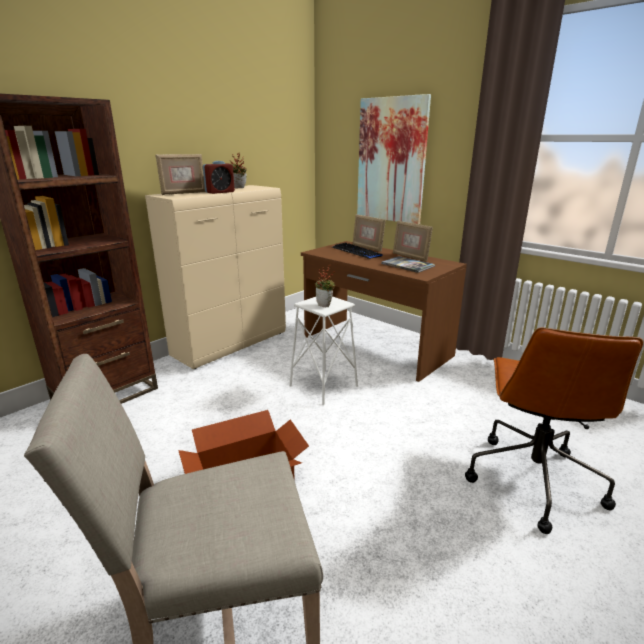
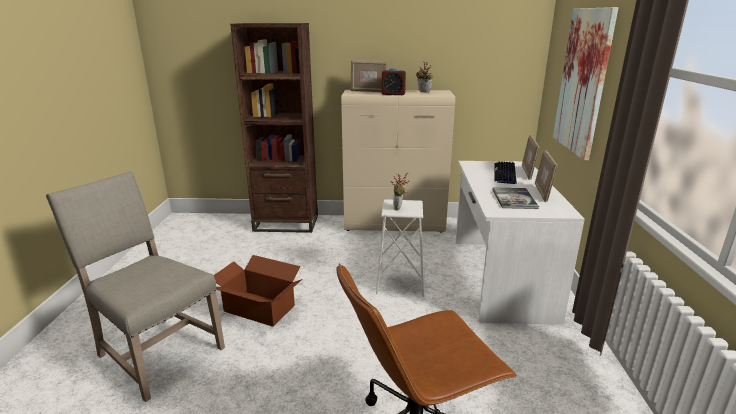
camera: 50 degrees right, 0 degrees up
brown desk [301,241,467,382] -> white desk [455,161,585,325]

